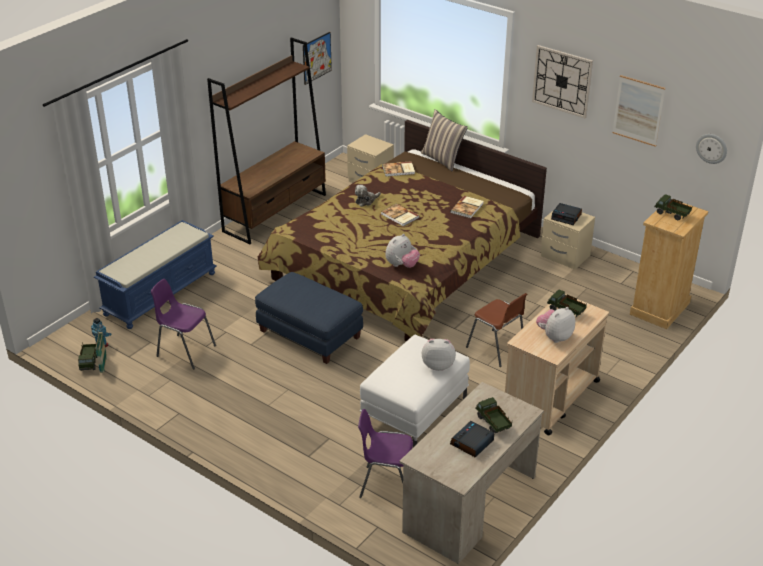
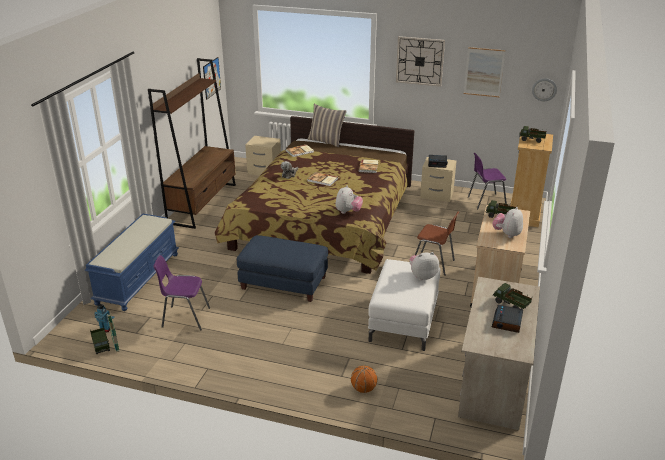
camera: 20 degrees left, 5 degrees down
purple chair [358,409,413,498] -> purple chair moved to [468,153,507,209]
none -> basketball [351,366,377,393]

